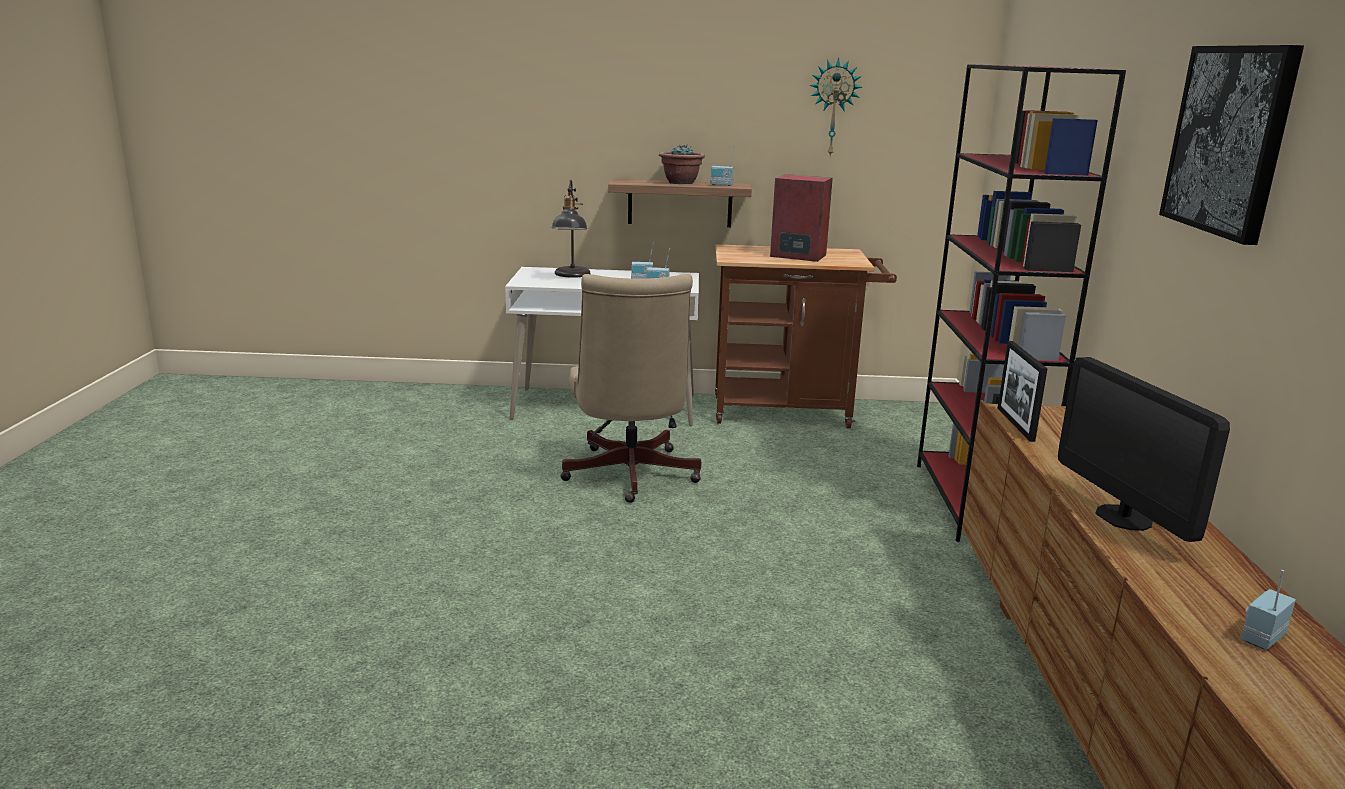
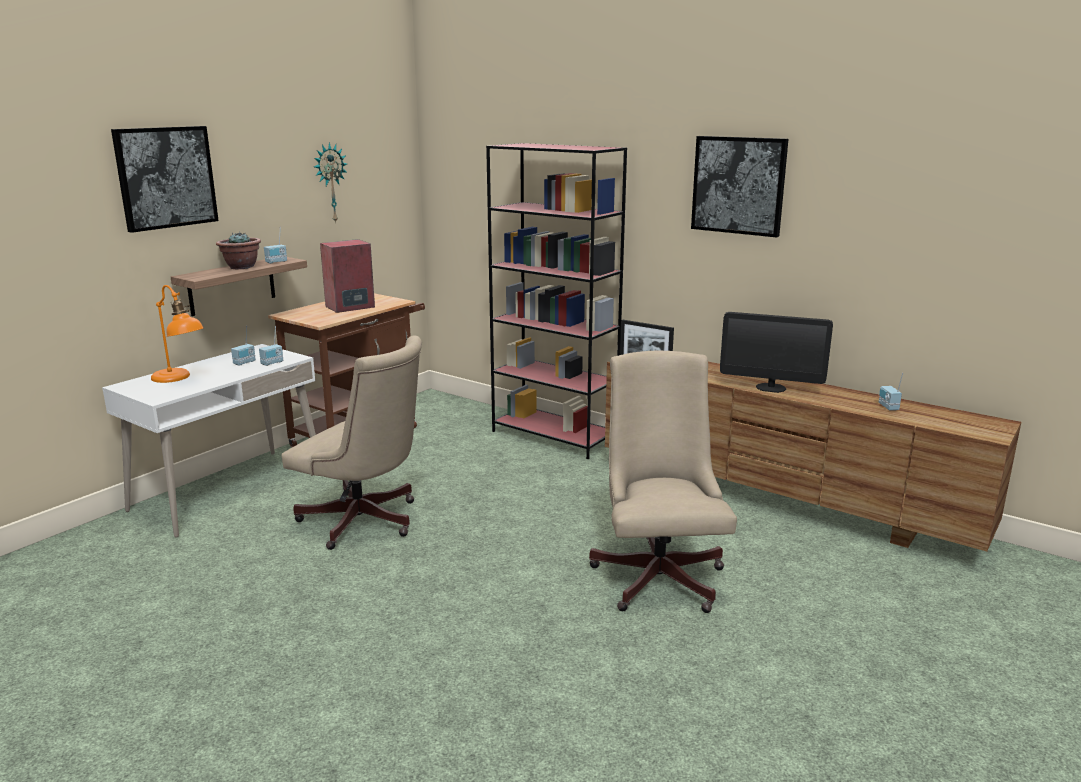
camera: 55 degrees left, 0 degrees up
grey table lamp [552,180,591,278] -> orange table lamp [151,285,204,383]
none -> picture [111,126,219,233]
none -> beige office chair [589,351,737,613]

